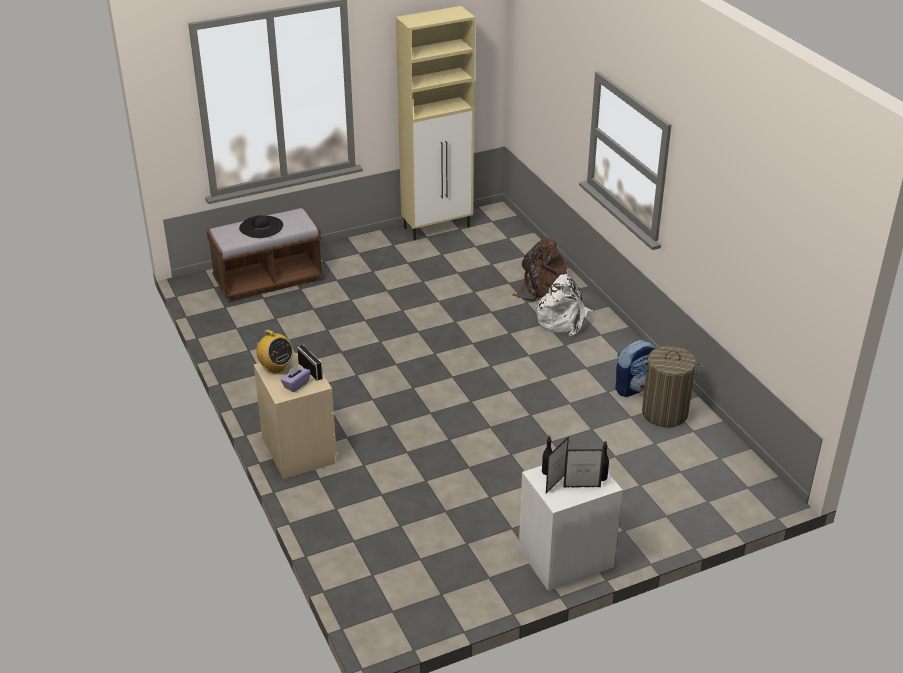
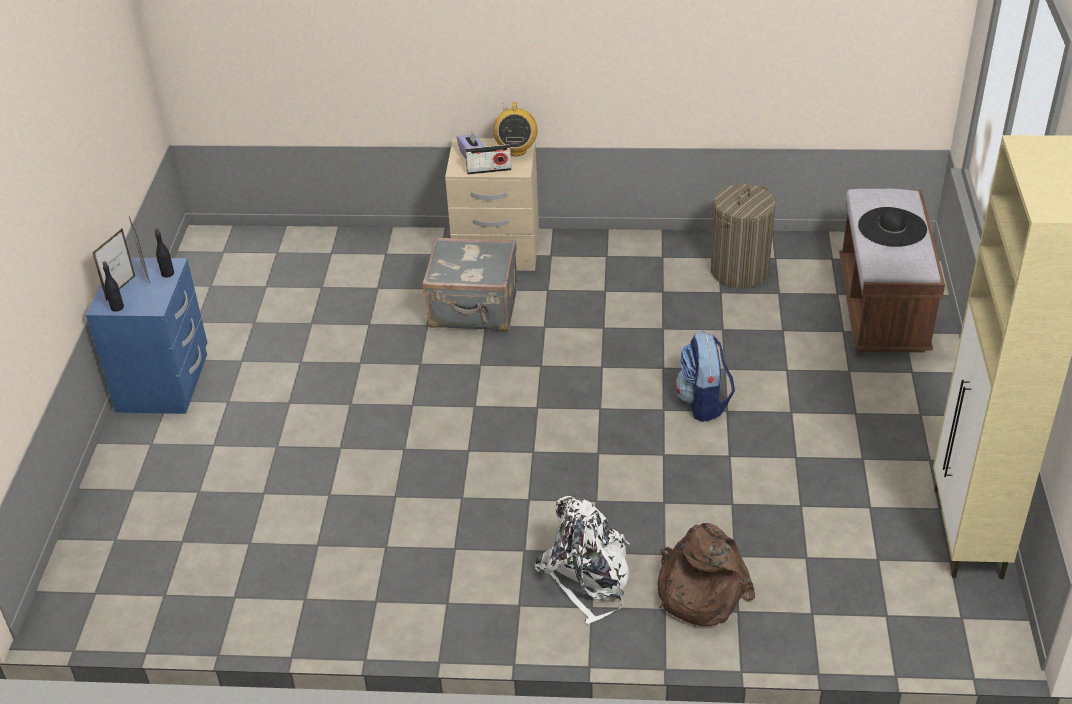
camera: 120 degrees right, 5 degrees up
radio [254,330,293,373] -> radio turned 75 degrees counterclockwise [493,102,537,156]
white nightstand [519,466,623,591] -> blue nightstand [86,258,207,414]
backpack [615,340,655,397] -> backpack moved to [675,331,735,422]
laundry basket [642,346,701,427] -> laundry basket moved to [711,184,776,288]
none -> grey suitcase [423,237,517,331]

